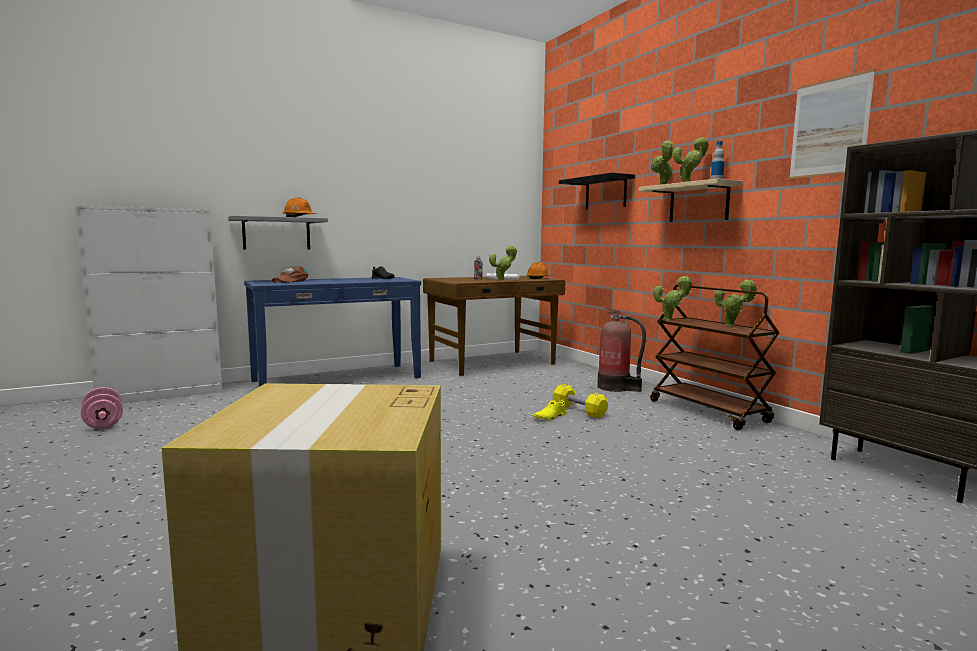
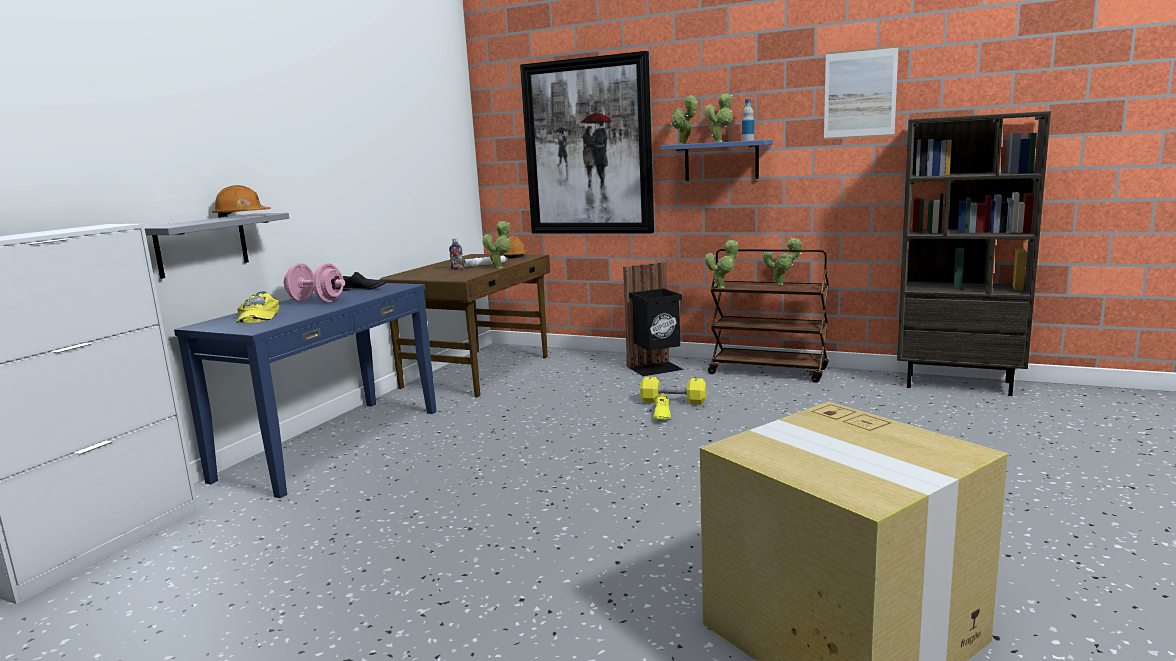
camera: 35 degrees left, 5 degrees up
pink dumbbell [81,387,123,429] -> pink dumbbell moved to [283,263,345,302]
brown cap [272,266,308,283] -> yellow cap [237,291,279,323]
black shelf [559,173,635,209] -> picture [520,51,654,233]
fire extinguisher [597,308,646,392] -> black trash can [623,262,684,376]
beige shelf [639,179,743,222] -> blue shelf [660,140,773,181]

